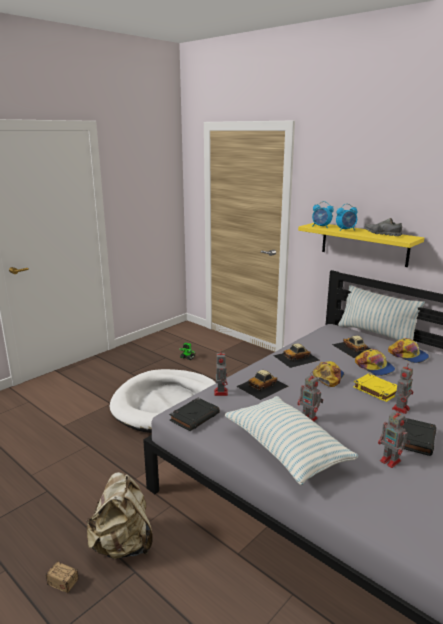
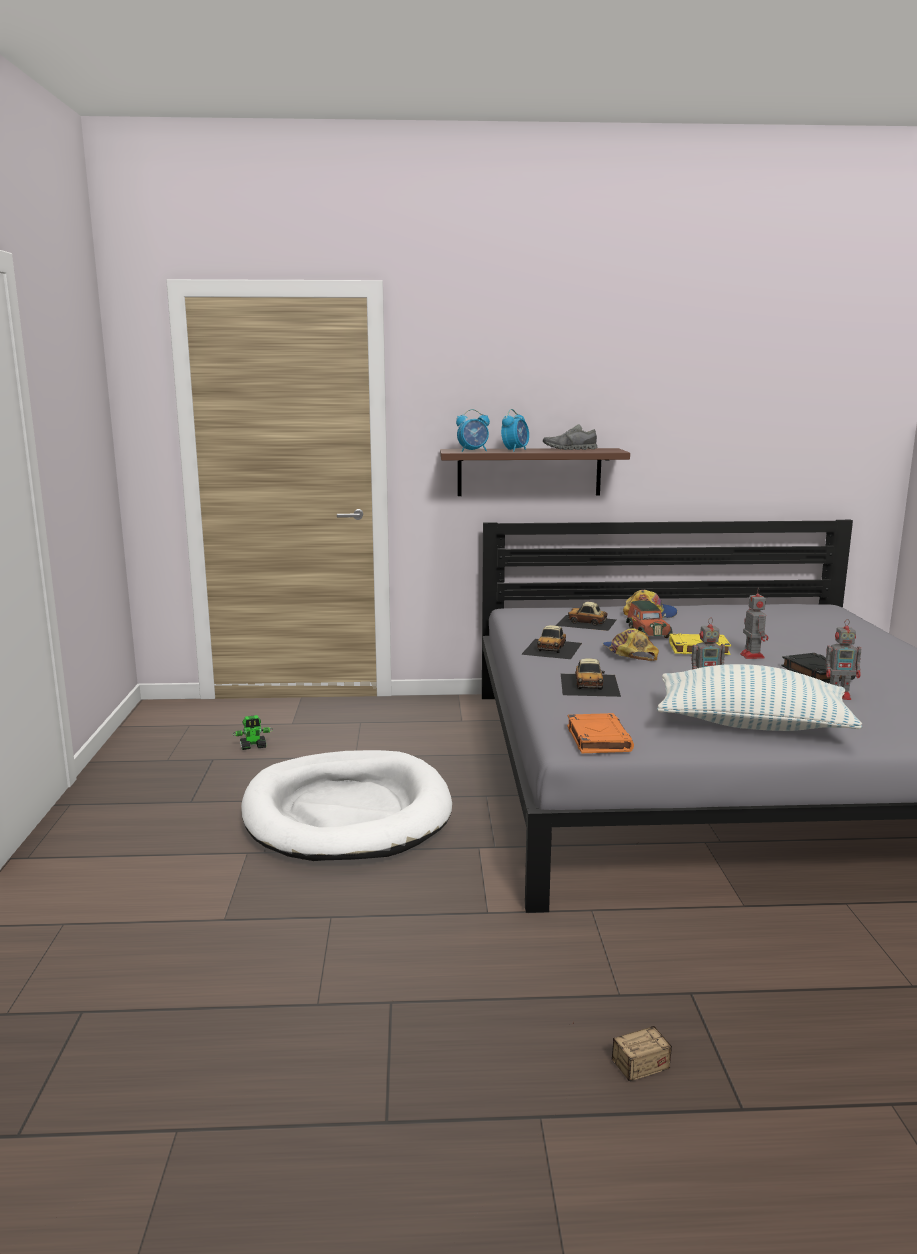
camera: 45 degrees left, 5 degrees down
beige backpack [86,472,153,559] -> none
black book [169,398,220,431] -> orange book [567,713,634,753]
toy robot [214,353,228,396] -> none
yellow shelf [298,223,424,267] -> brown shelf [440,448,630,496]
pillow [338,285,425,340] -> none
cap [355,349,395,376] -> toy car [626,600,673,638]

